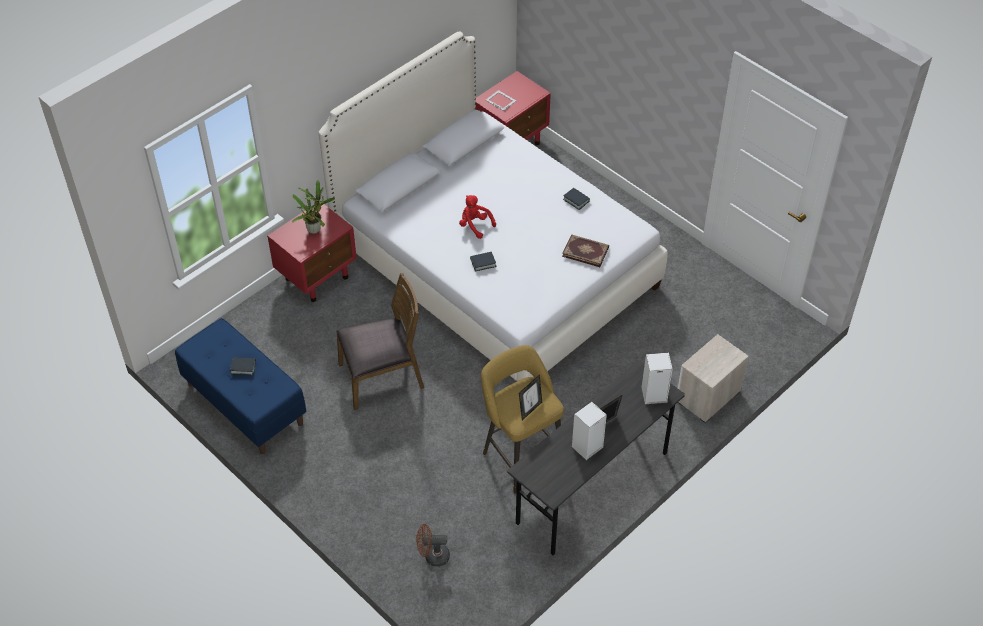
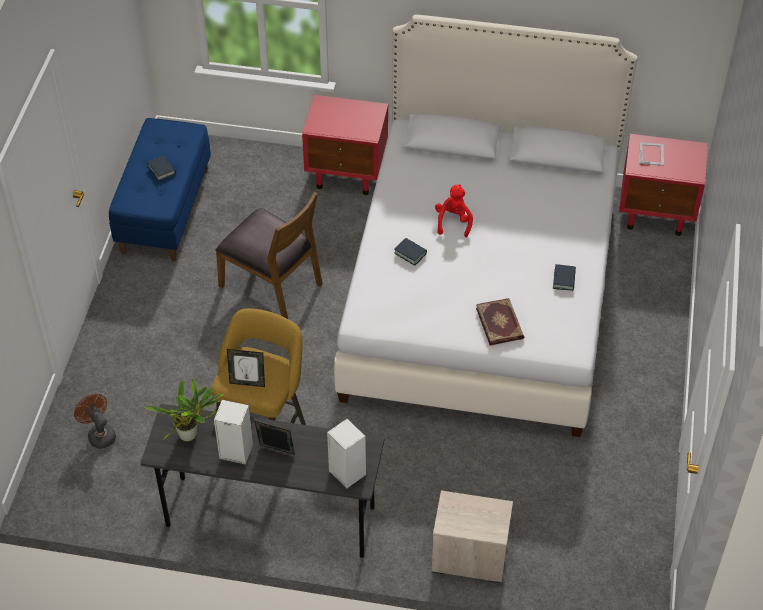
camera: 55 degrees right, 0 degrees up
potted plant [292,180,335,234] -> potted plant moved to [144,379,225,441]

